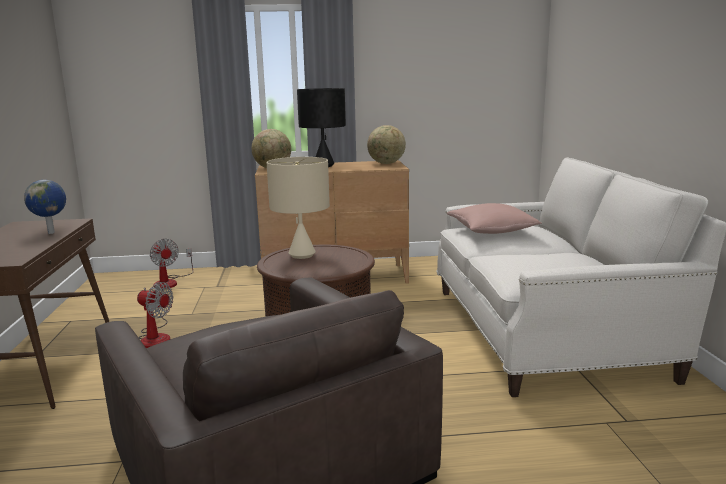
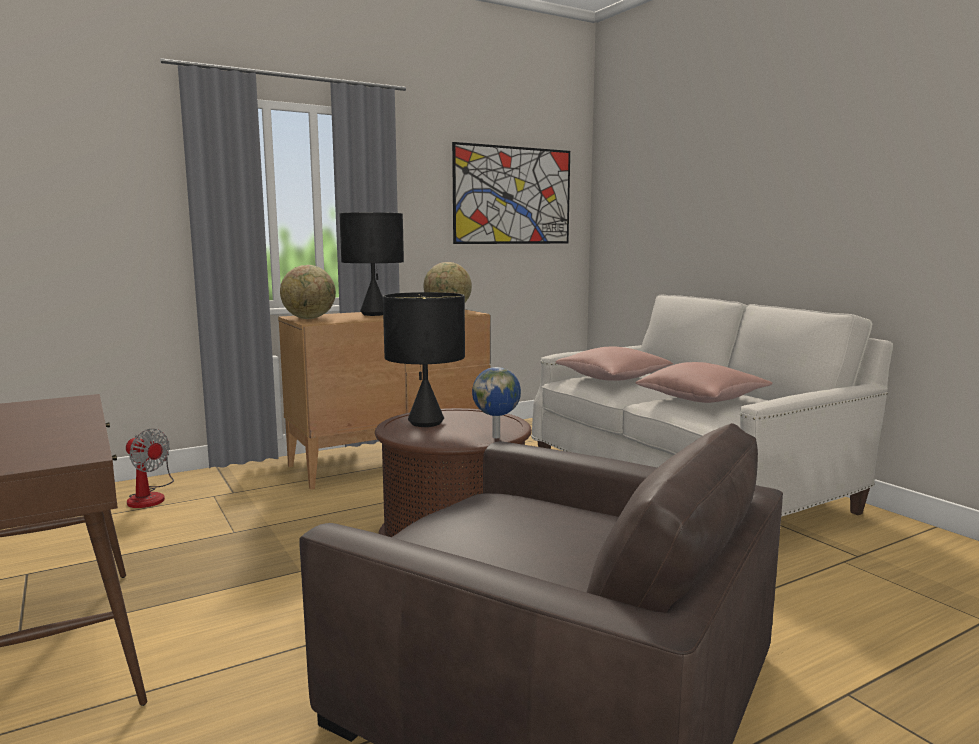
camera: 25 degrees left, 5 degrees down
globe [24,180,66,234] -> globe moved to [472,367,521,438]
fan [137,282,174,348] -> none
beige table lamp [266,157,330,259] -> black table lamp [383,292,465,427]
none -> picture [452,142,570,244]
none -> pink pillow [635,362,773,403]

